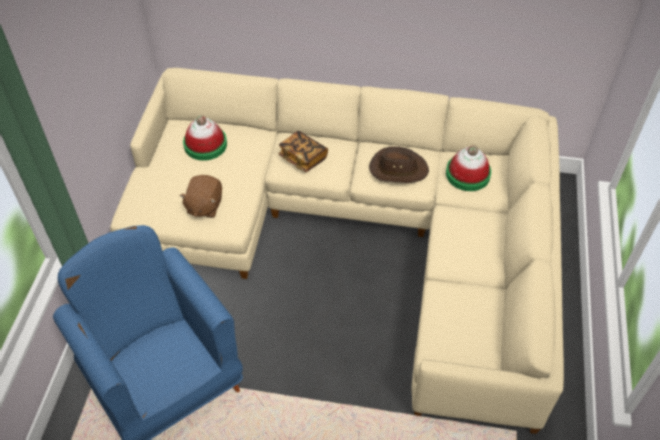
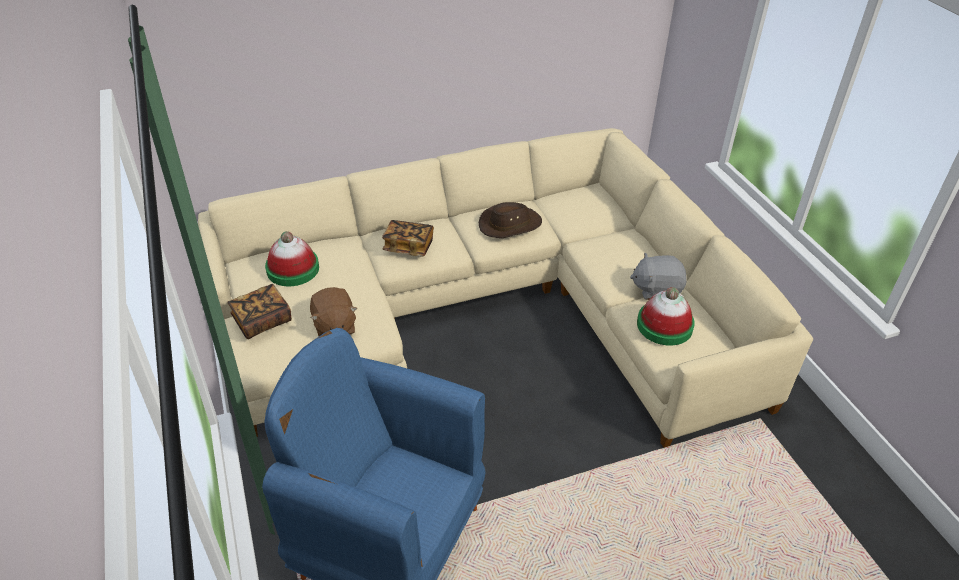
camera: 30 degrees left, 10 degrees down
hat [446,145,491,191] -> hat moved to [637,287,695,345]
none -> book [227,284,292,339]
none -> grey plush toy [630,253,686,300]

